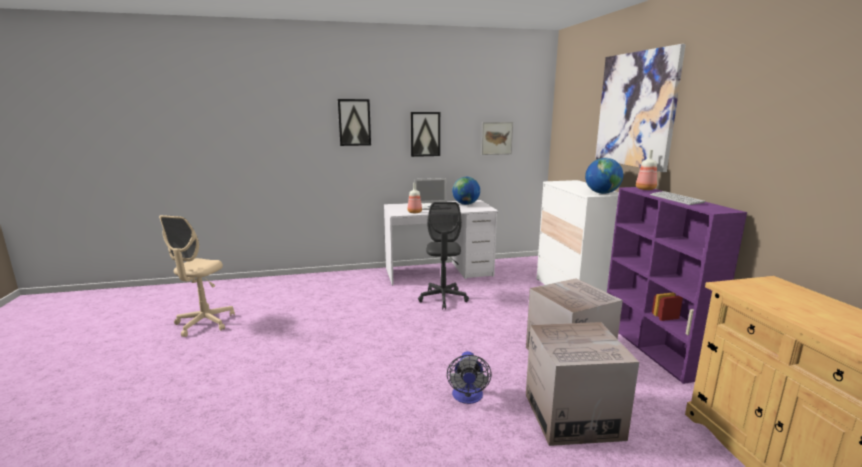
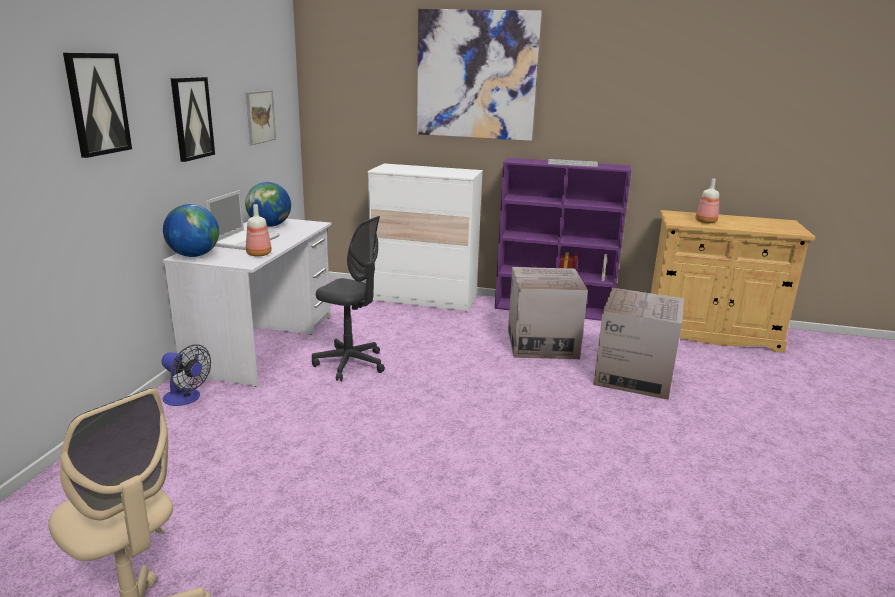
camera: 65 degrees left, 5 degrees up
fan [447,351,492,404] -> fan moved to [161,344,211,406]
globe [585,158,623,194] -> globe moved to [163,204,219,257]
bottle [636,150,657,190] -> bottle moved to [696,178,719,223]

